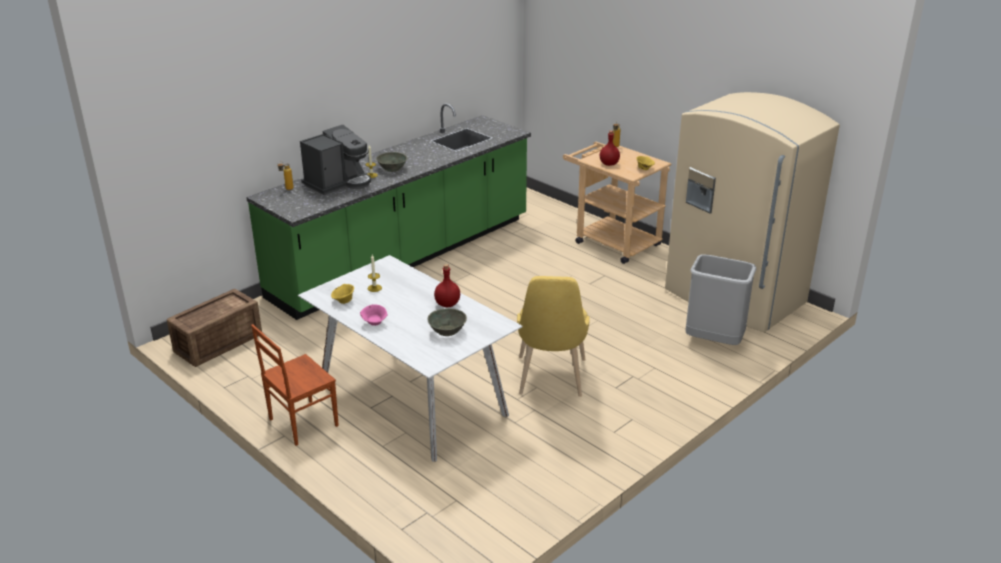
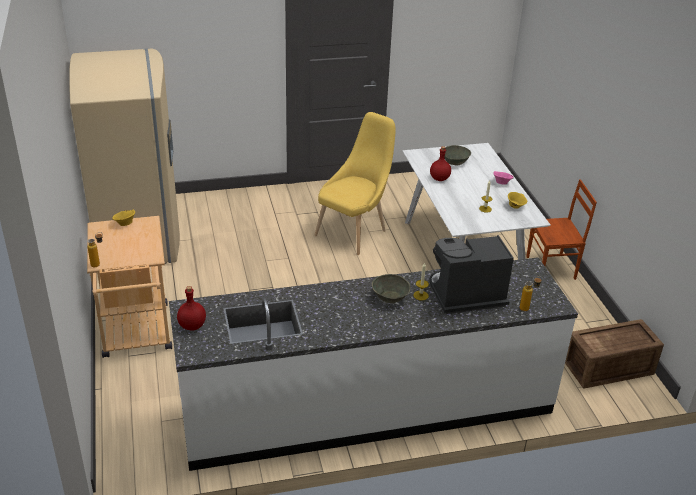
camera: 150 degrees left, 5 degrees up
green counter [246,103,531,320] -> white counter [169,257,578,471]
red bottle [600,131,620,166] -> red bottle moved to [177,286,206,330]
grey trash can [685,254,756,345] -> none

